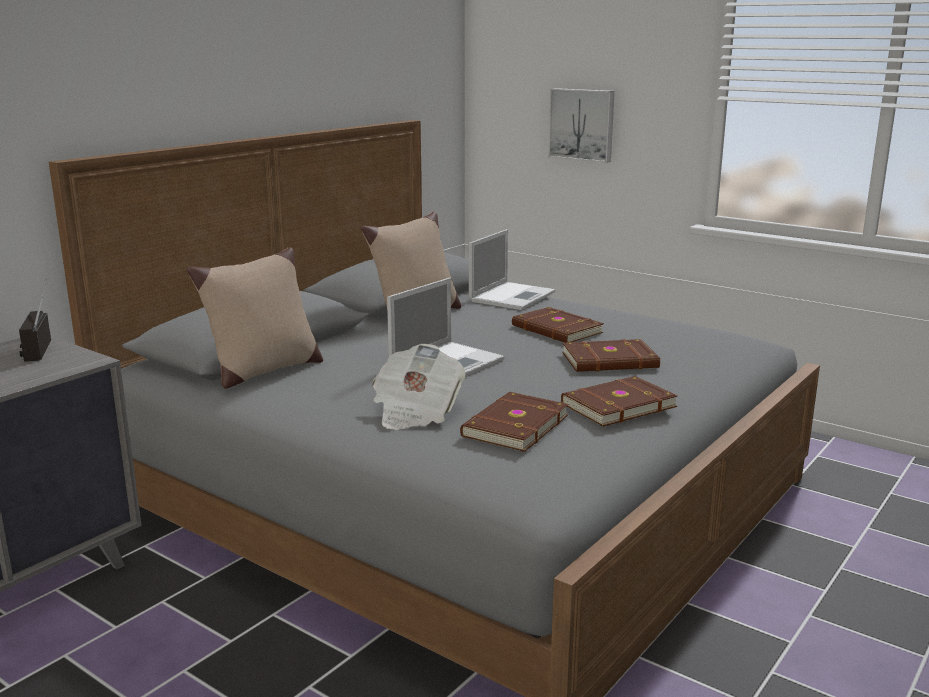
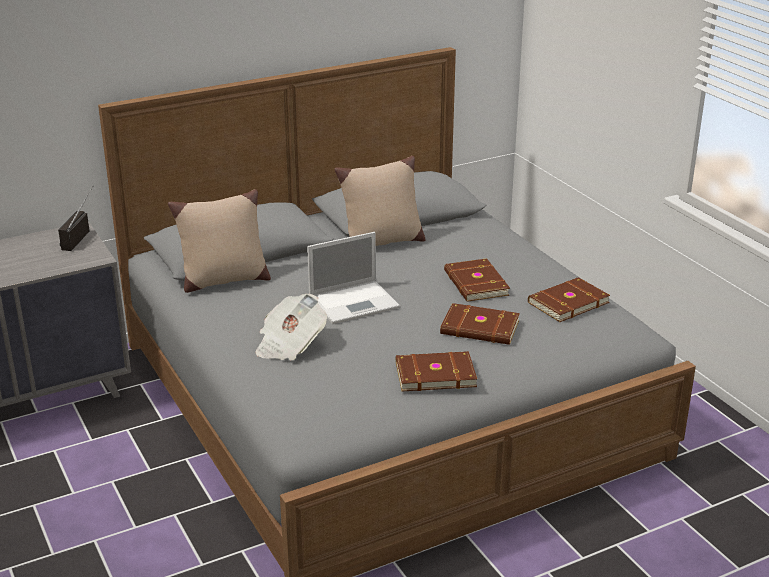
camera: 25 degrees right, 10 degrees up
brown book [460,392,568,452] -> brown book moved to [528,277,610,322]
laptop [469,229,555,310] -> none
picture [548,88,615,163] -> none

